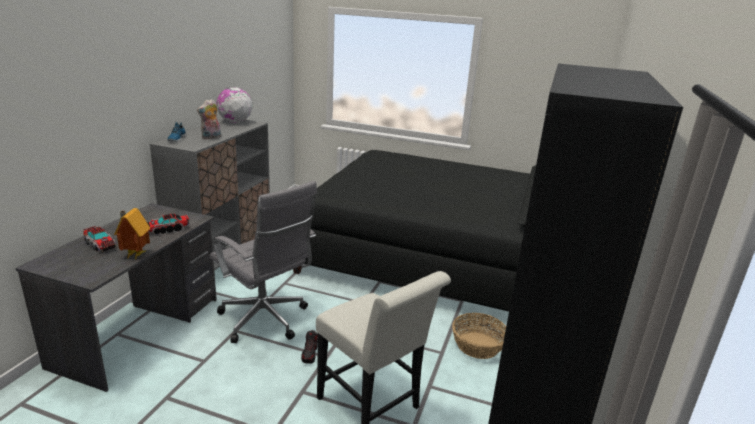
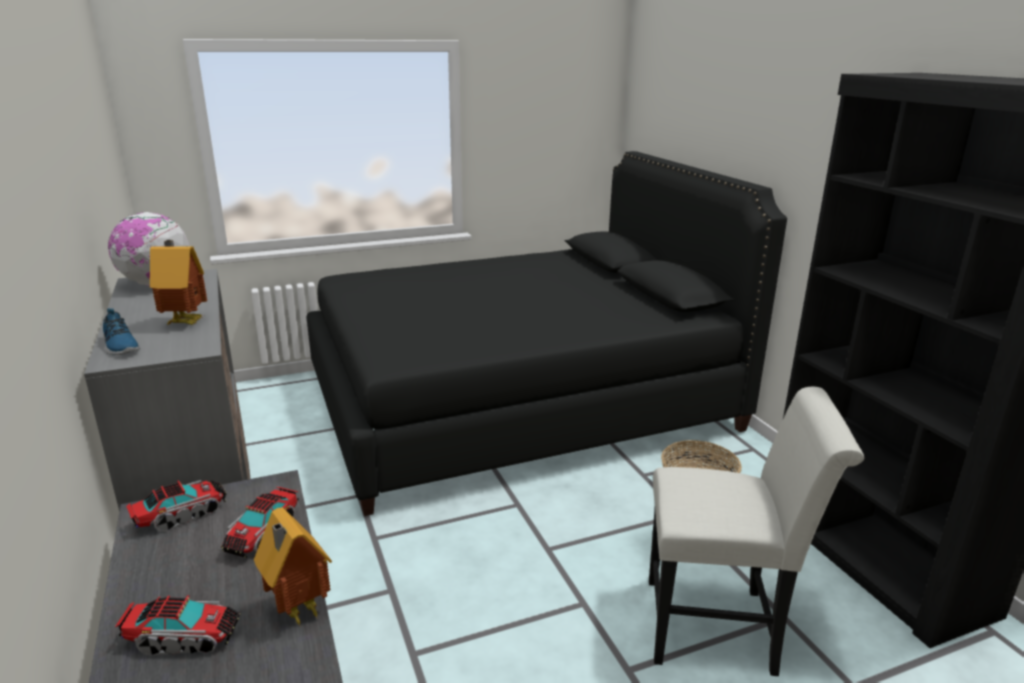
camera: 40 degrees left, 0 degrees up
plush toy [197,99,221,139] -> toy house [150,240,207,325]
grey office chair [210,181,317,343] -> none
shoe [301,330,318,364] -> none
none -> toy truck [126,480,227,532]

